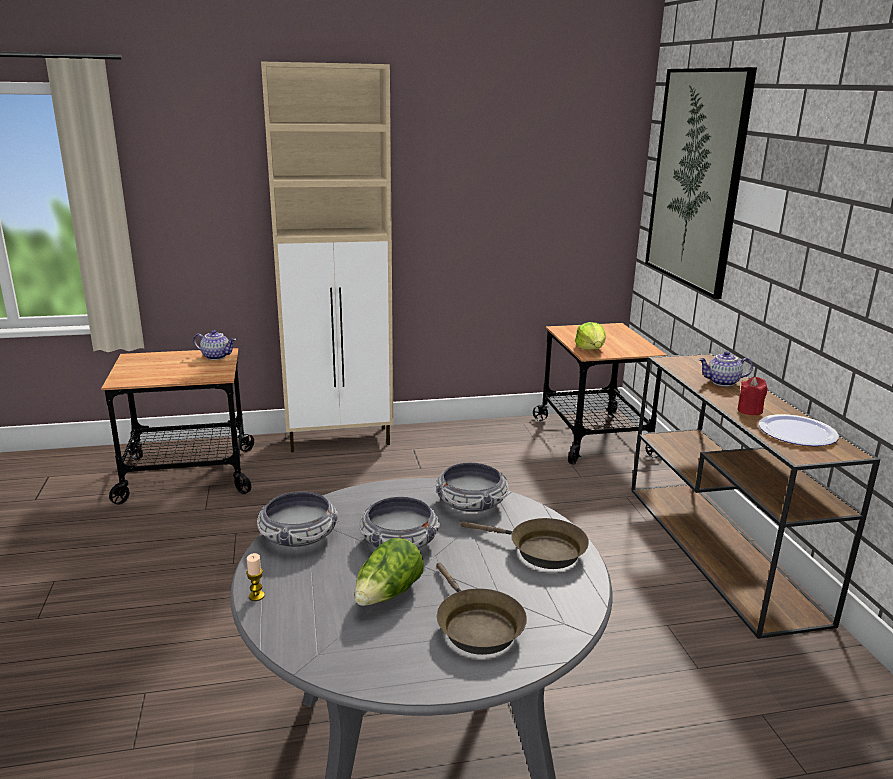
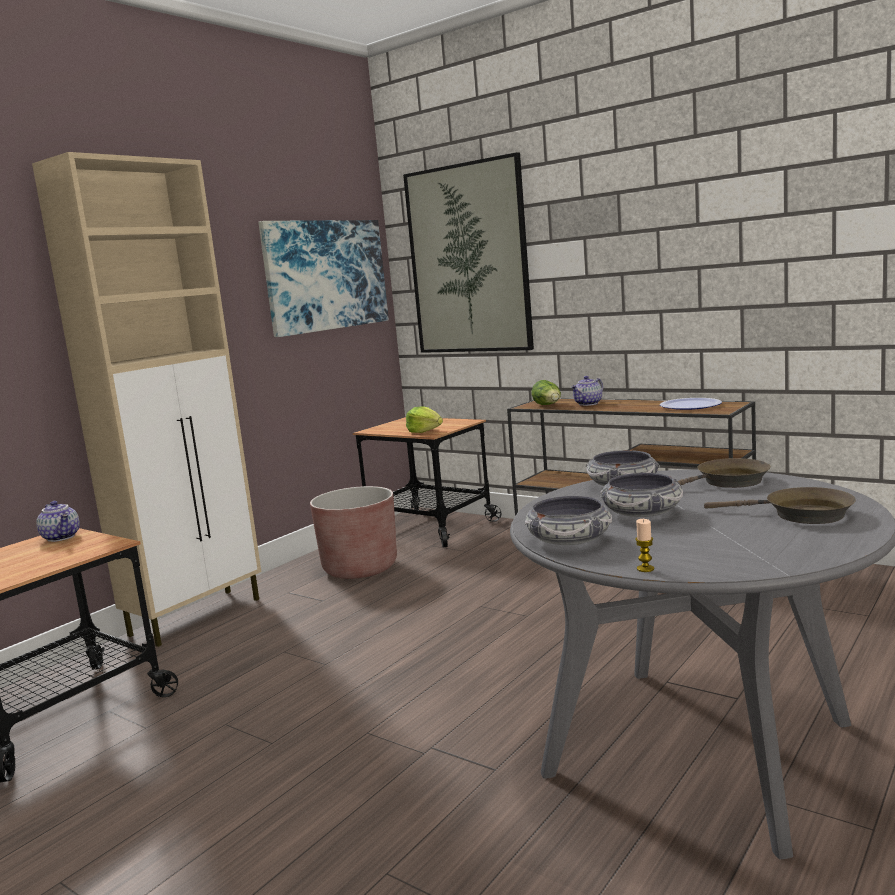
camera: 40 degrees left, 10 degrees down
teapot [193,330,236,360] -> teapot turned 75 degrees clockwise [36,501,80,542]
lettuce [355,538,424,606] -> lettuce moved to [532,380,561,405]
red candle [737,377,767,416] -> none
none -> picture [258,220,389,337]
none -> brown planter [310,486,397,579]

